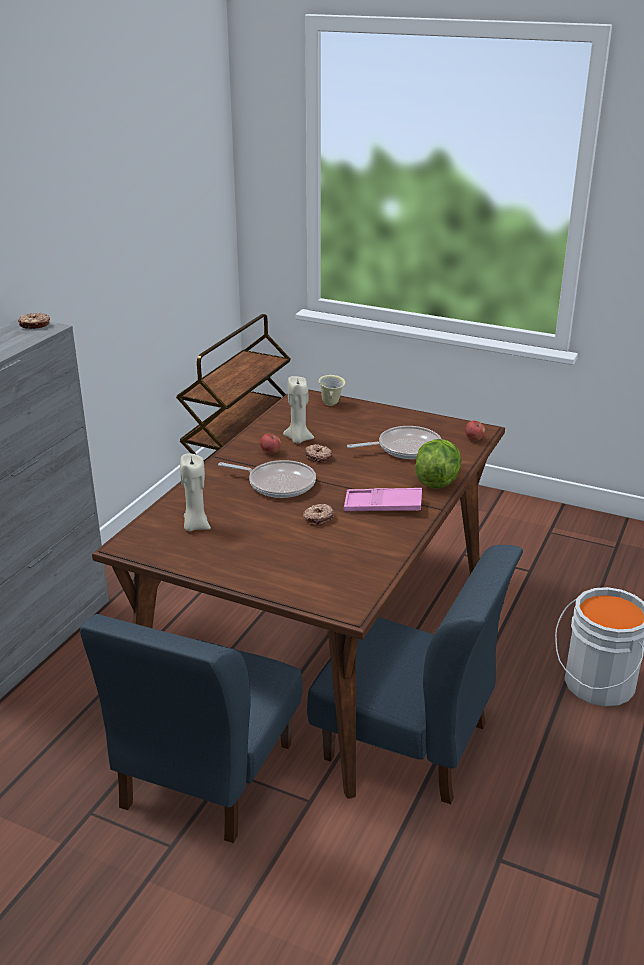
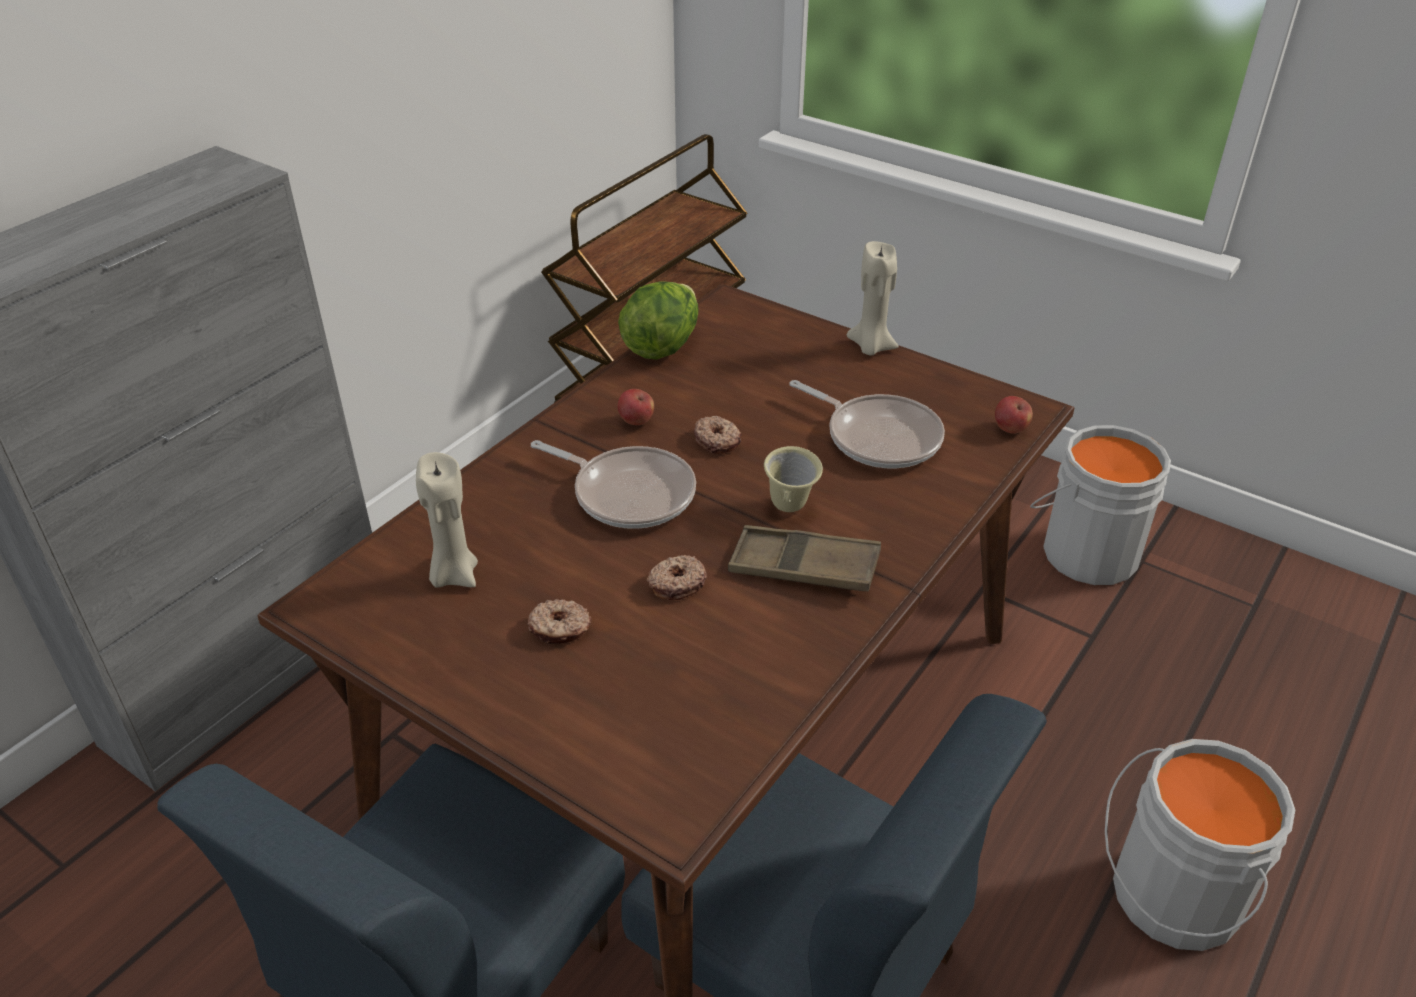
camera: 10 degrees right, 10 degrees up
donut [18,313,50,329] -> donut moved to [528,599,591,644]
beige candle [283,376,314,444] -> beige candle moved to [847,241,898,356]
beige mug [318,375,346,406] -> beige mug moved to [764,446,823,512]
pink tray [344,488,422,511] -> brown tray [728,525,881,591]
frying pan [347,426,441,459] -> frying pan turned 45 degrees clockwise [790,380,945,468]
lettuce [415,439,461,488] -> lettuce moved to [618,281,699,360]
none -> grey bucket [1030,425,1171,585]

